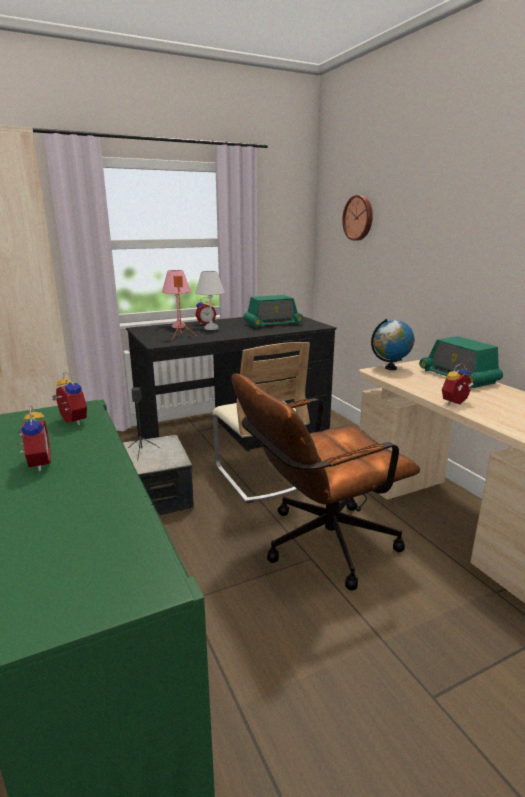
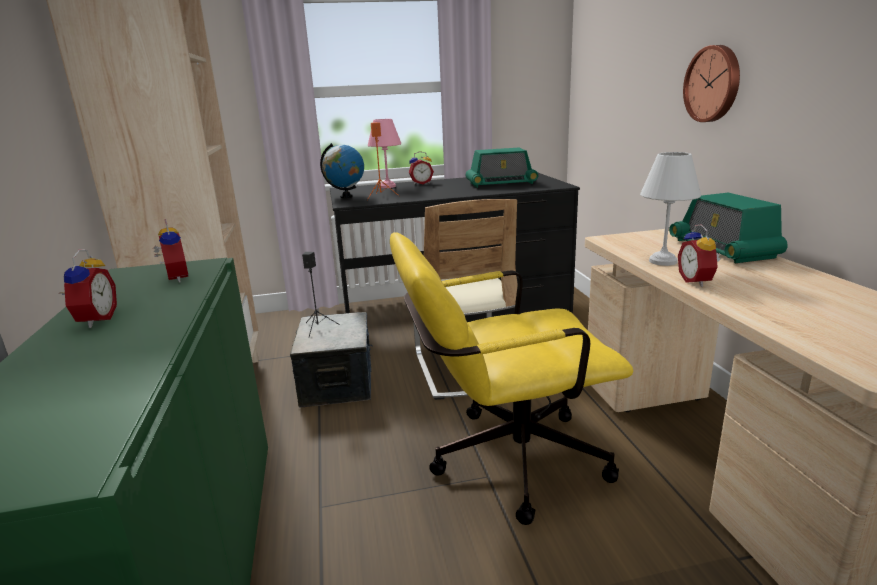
camera: 15 degrees right, 0 degrees up
white table lamp [195,271,225,330] -> white table lamp moved to [640,152,701,266]
brown office chair [232,373,420,591] -> yellow office chair [390,232,634,525]
wall clock [342,195,373,241] -> wall clock moved to [683,45,740,122]
globe [371,319,414,370] -> globe moved to [320,143,364,198]
alarm clock [442,363,474,405] -> alarm clock turned 75 degrees counterclockwise [678,224,720,287]

